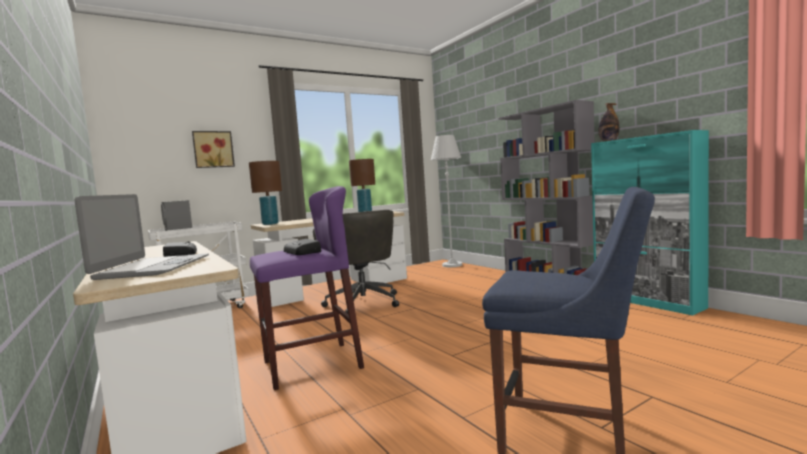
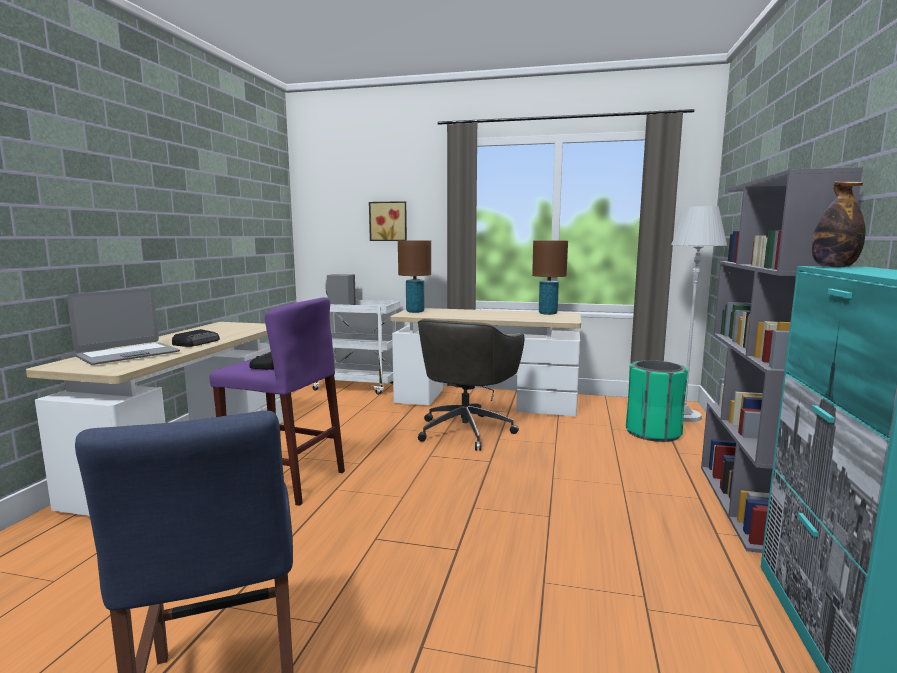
camera: 45 degrees right, 5 degrees up
none -> green trash can [626,360,688,442]

